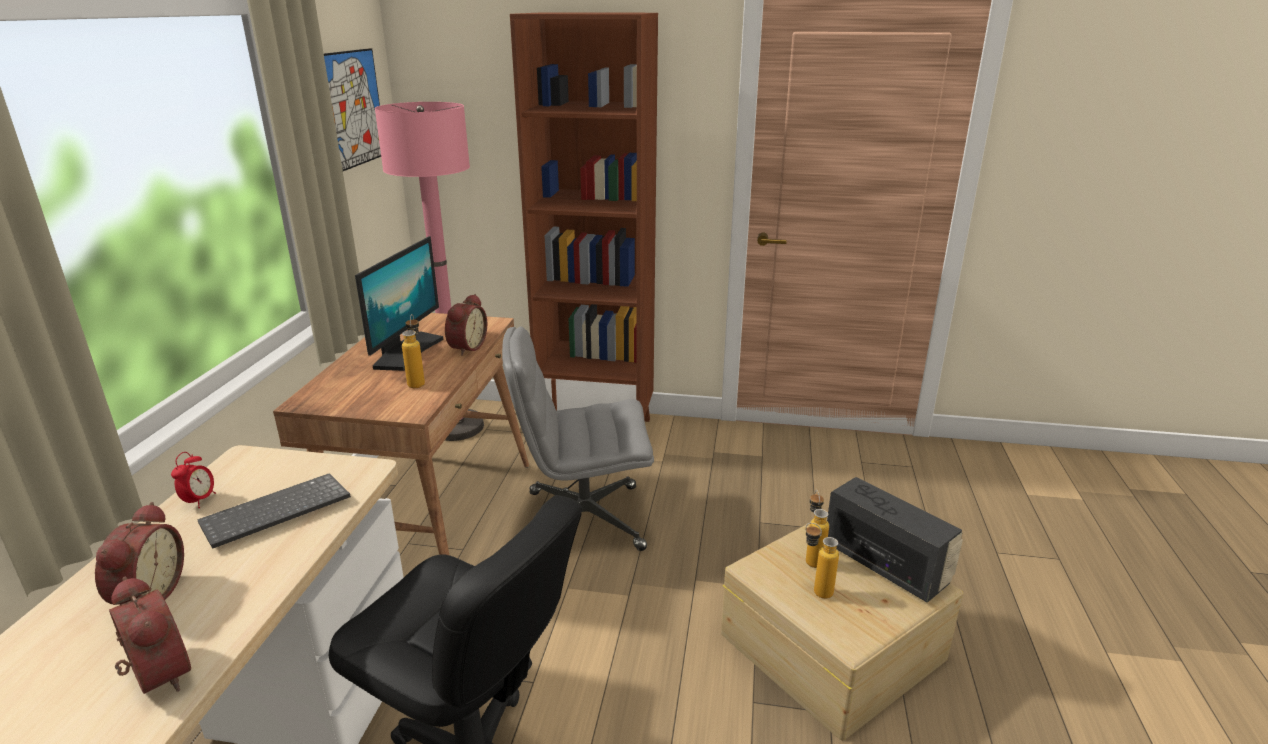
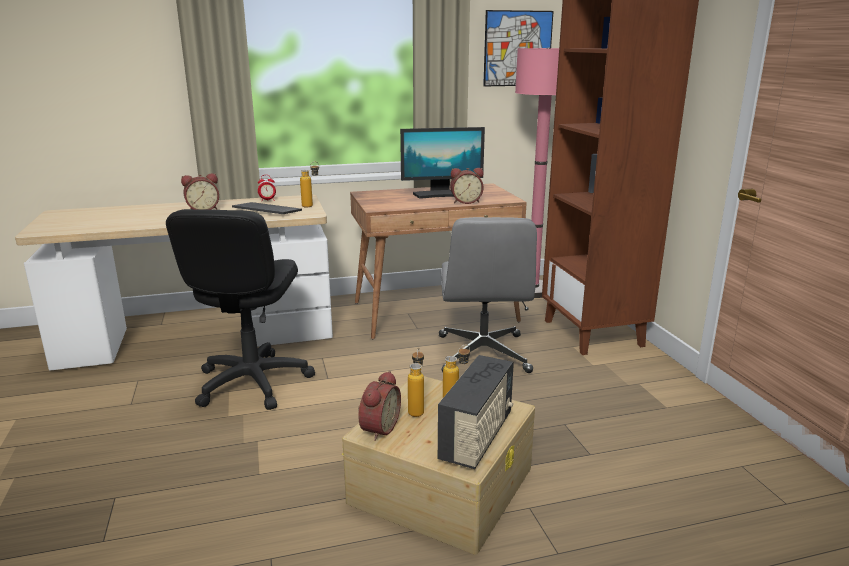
camera: 65 degrees right, 5 degrees down
alarm clock [109,577,191,694] -> alarm clock moved to [358,371,401,441]
bottle [402,314,425,388] -> bottle moved to [300,162,319,207]
grey office chair [502,326,654,551] -> grey office chair turned 150 degrees counterclockwise [439,217,537,373]

